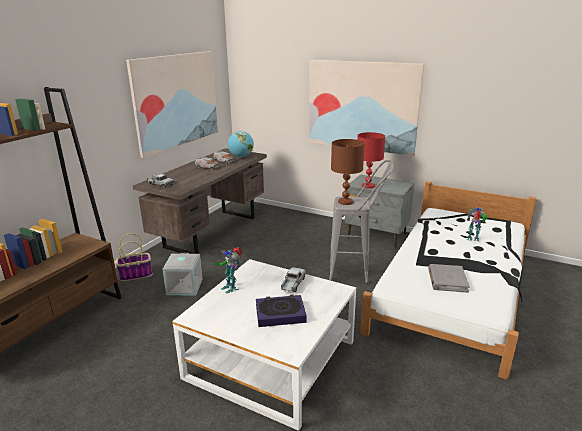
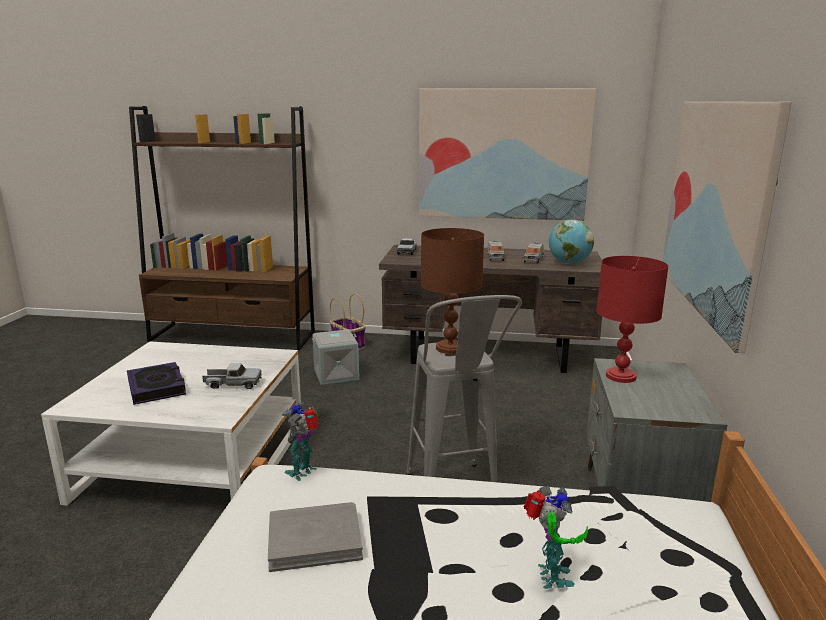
camera: 70 degrees right, 5 degrees down
toy robot [215,247,242,293] -> toy robot moved to [281,402,319,481]

